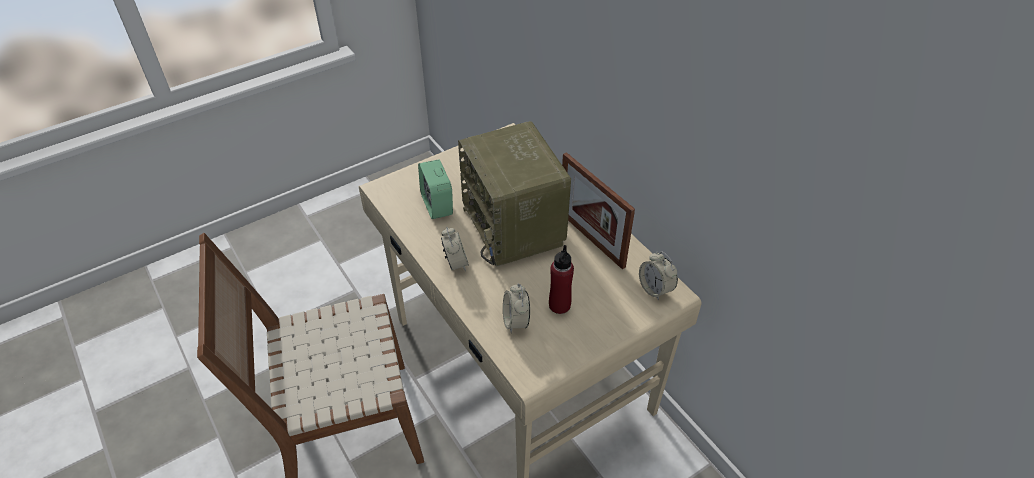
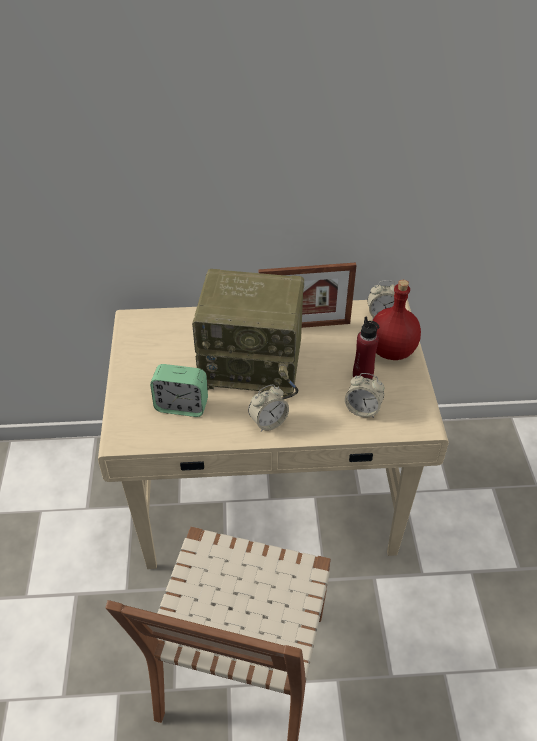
camera: 60 degrees left, 0 degrees up
alarm clock [441,227,469,271] -> alarm clock turned 135 degrees clockwise [248,384,289,432]
none -> red bottle [372,280,421,360]

